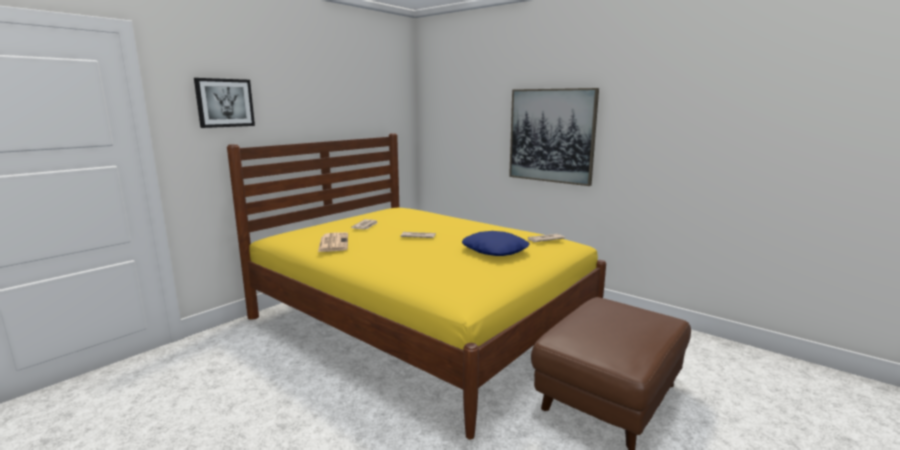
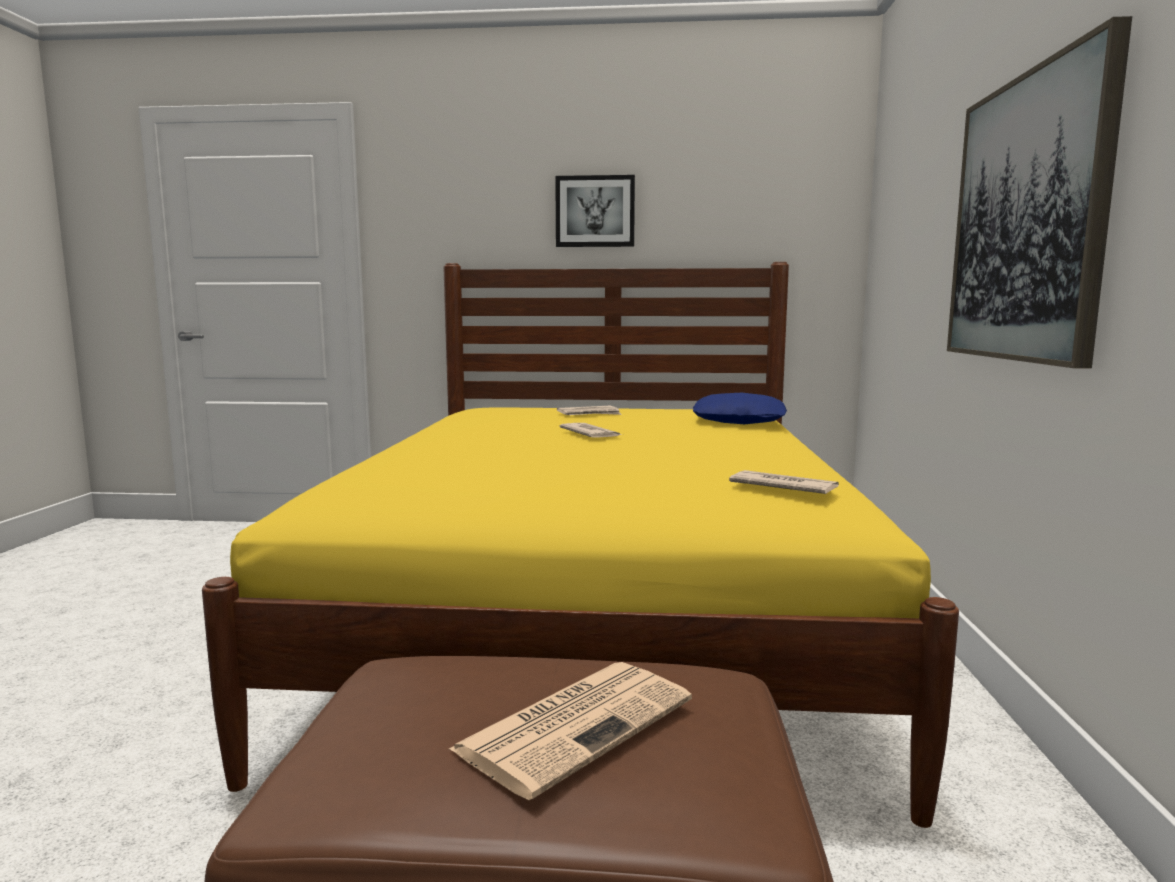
camera: 55 degrees right, 5 degrees down
picture [194,78,255,128] -> picture moved to [555,175,635,247]
newspaper [318,232,348,252] -> newspaper moved to [449,662,692,800]
blue pillow [462,231,530,256] -> blue pillow moved to [693,393,787,424]

